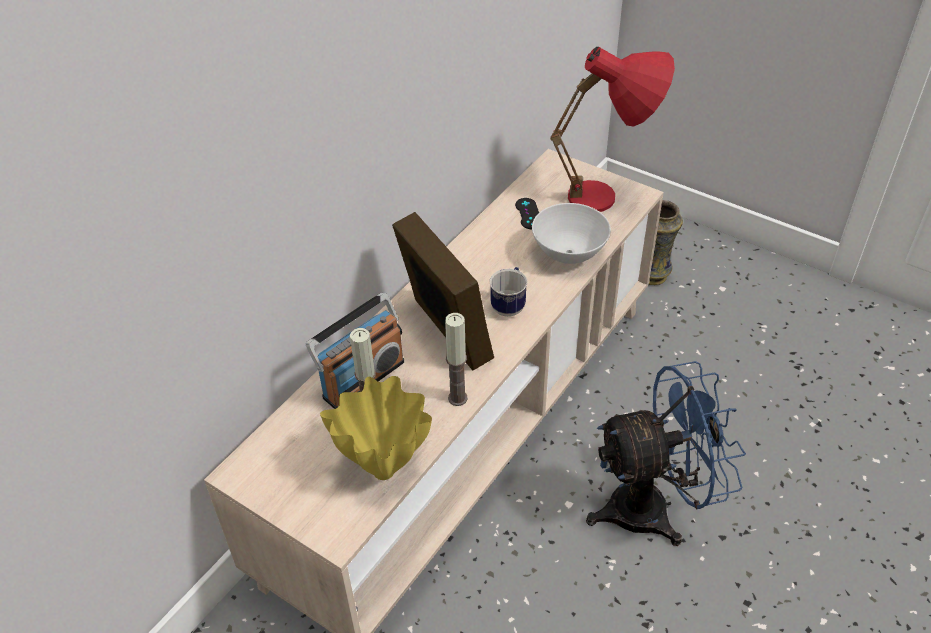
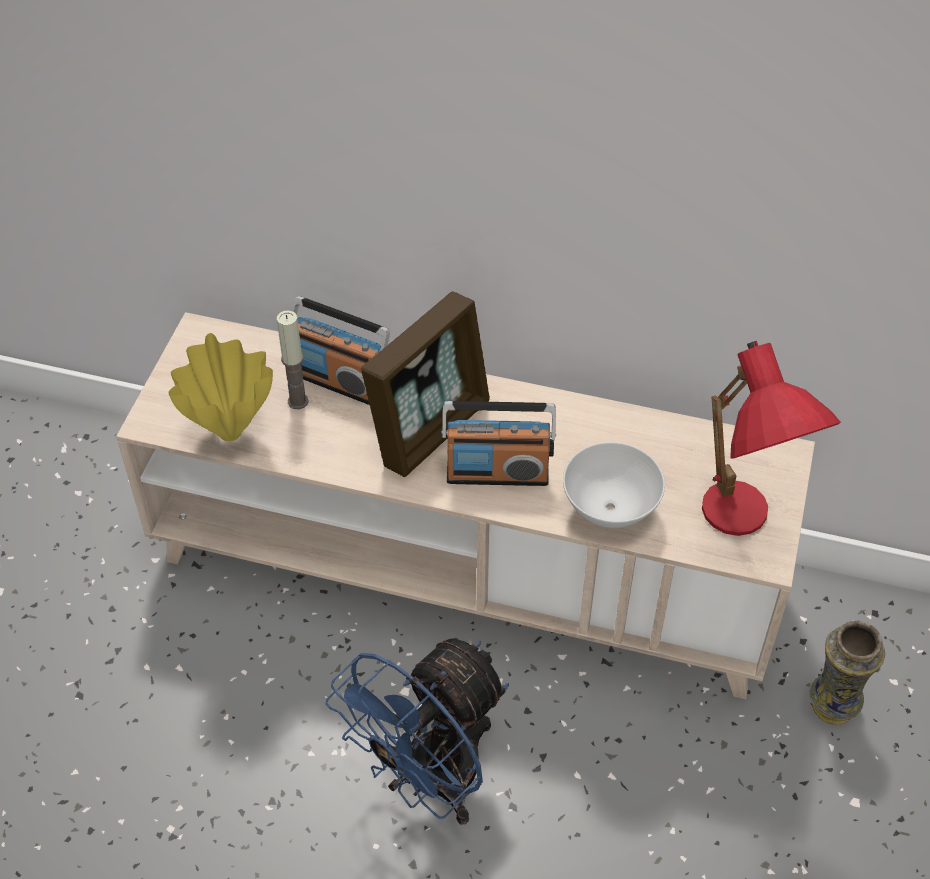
camera: 70 degrees right, 5 degrees up
candle [445,313,468,406] -> none
mug [489,267,528,317] -> radio [441,401,556,486]
black game controller [515,198,539,229] -> none
blue fan [586,361,746,546] -> blue fan turned 75 degrees clockwise [326,638,509,825]

